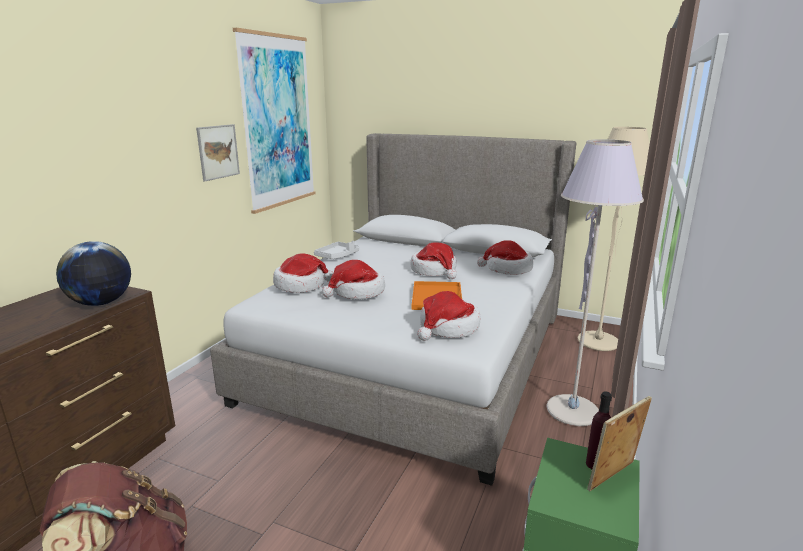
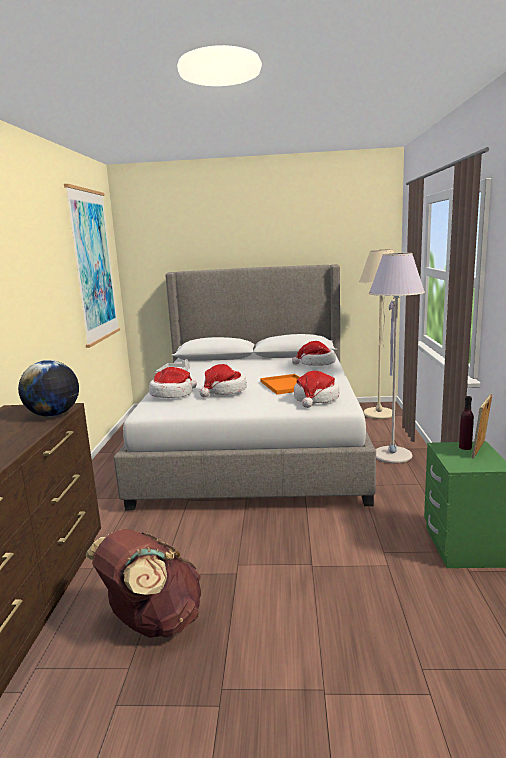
camera: 20 degrees left, 5 degrees down
picture [196,124,240,181] -> none
hat [411,242,457,279] -> none

